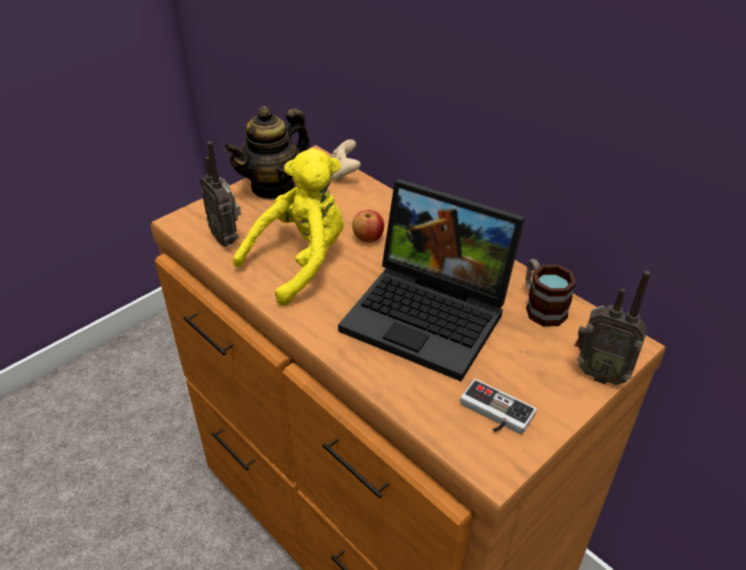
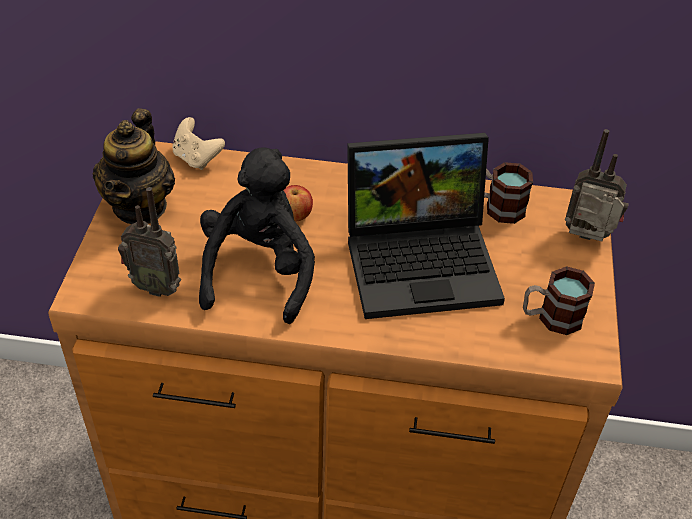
camera: 40 degrees left, 5 degrees up
yellow plush toy [233,148,344,306] -> black plush toy [199,147,315,324]
game controller [460,379,537,435] -> mug [523,266,595,335]
radio [574,271,650,385] -> radio turned 150 degrees counterclockwise [565,129,629,241]

